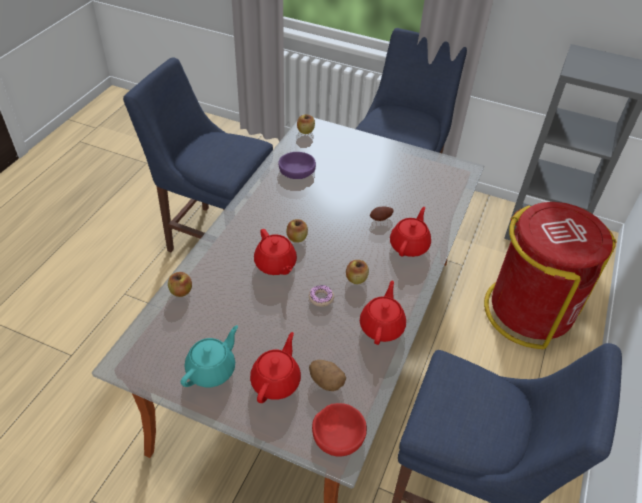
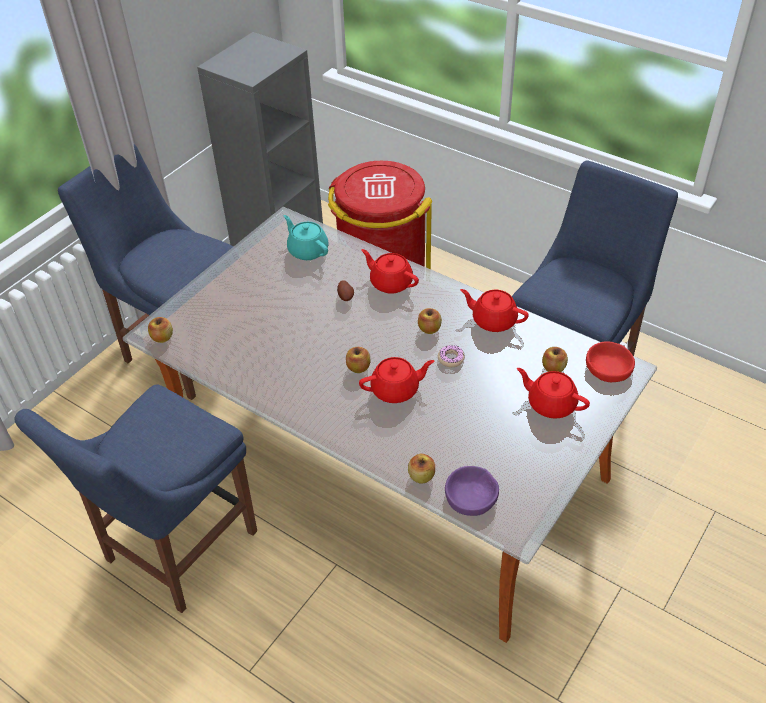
camera: 75 degrees left, 0 degrees up
turquoise teapot [181,325,238,387] -> turquoise teapot moved to [284,215,329,260]
purple bowl [278,152,316,179] -> purple bowl moved to [445,466,499,516]
potato [309,360,346,391] -> apple [542,347,568,372]

